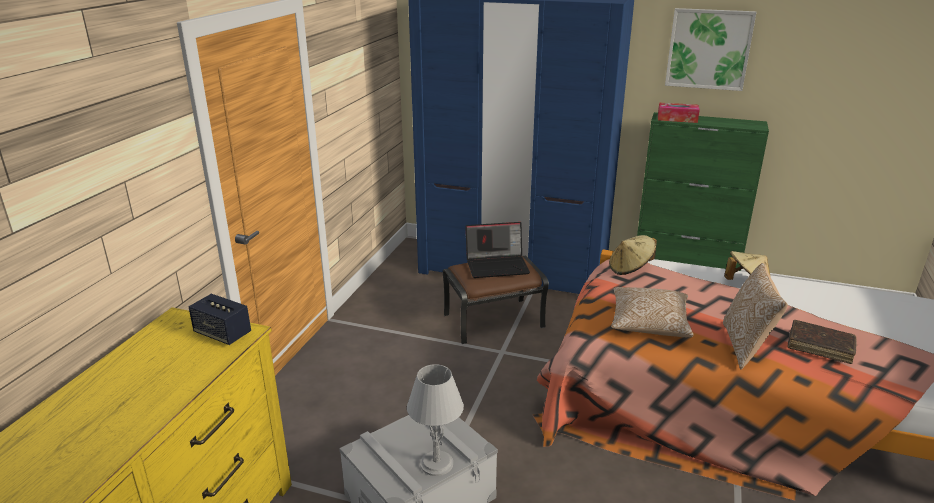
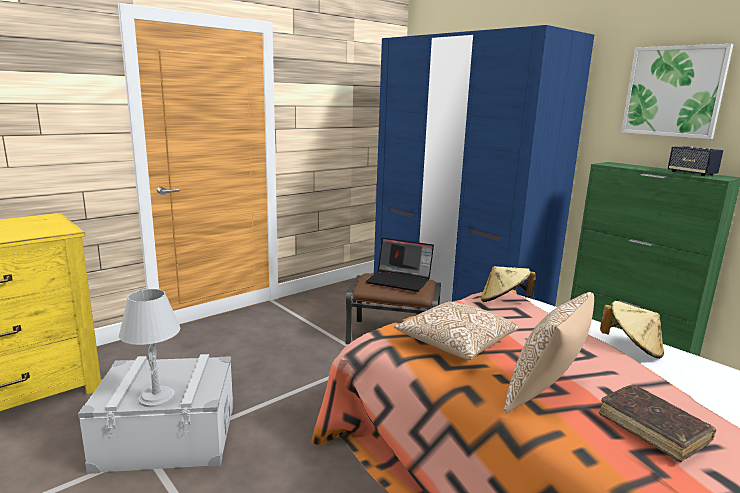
camera: 30 degrees right, 10 degrees down
speaker [188,294,251,345] -> speaker moved to [668,146,723,176]
tissue box [658,103,700,123] -> none

